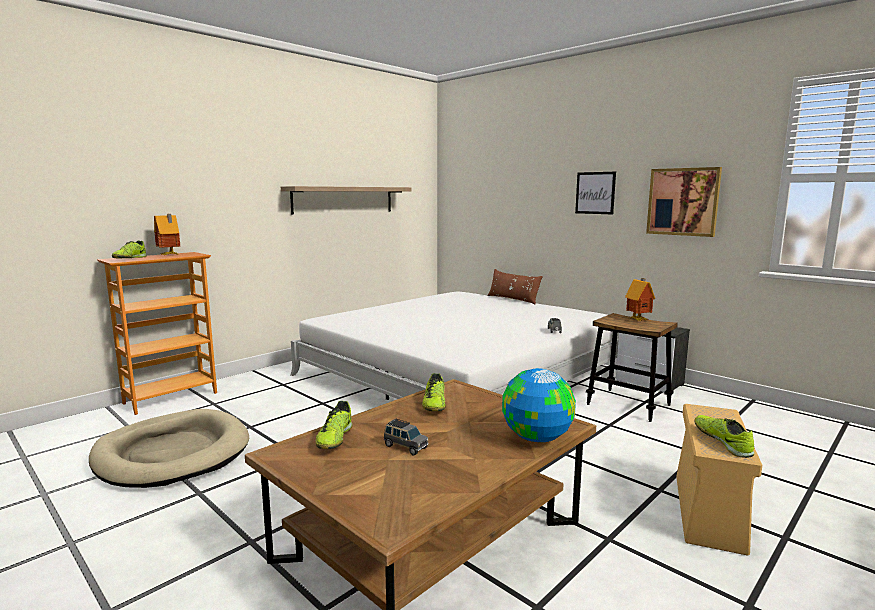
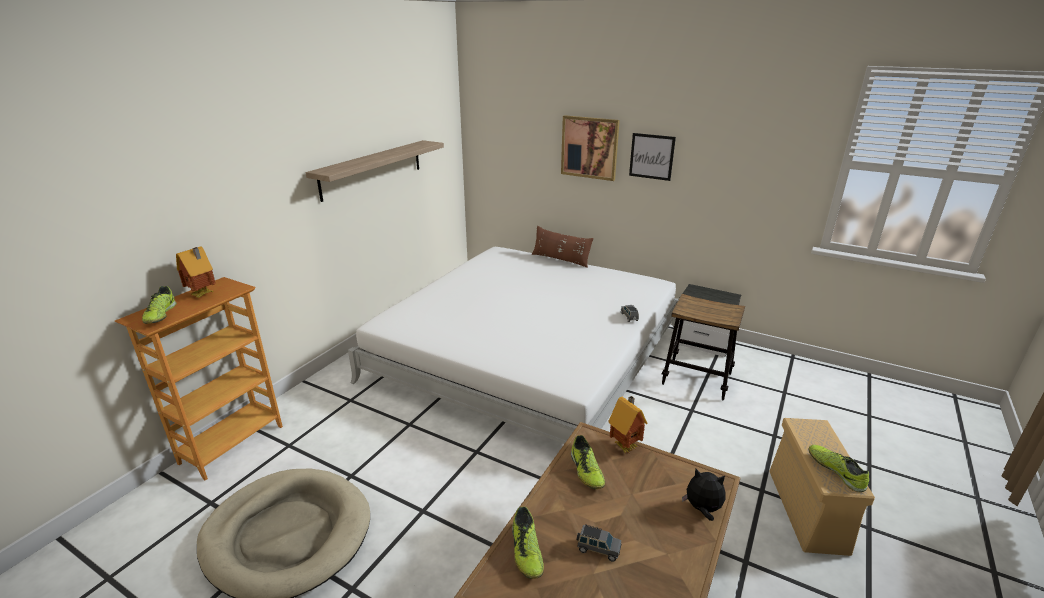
camera: 15 degrees left, 15 degrees up
globe [502,368,576,442] -> plush toy [682,469,725,521]
toy house [625,278,655,321] -> toy house moved to [608,396,648,453]
picture [646,167,722,237] -> picture moved to [561,115,620,181]

